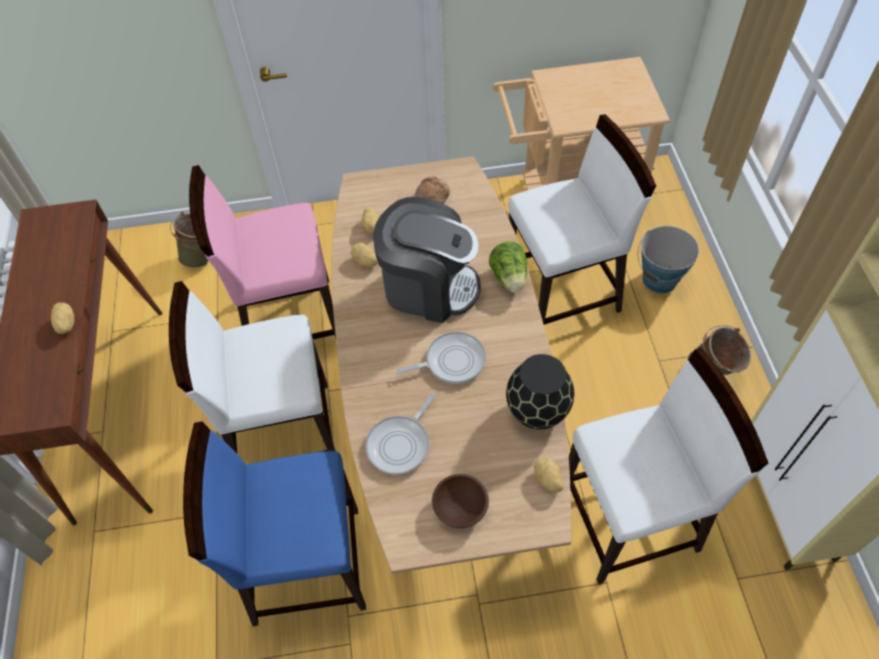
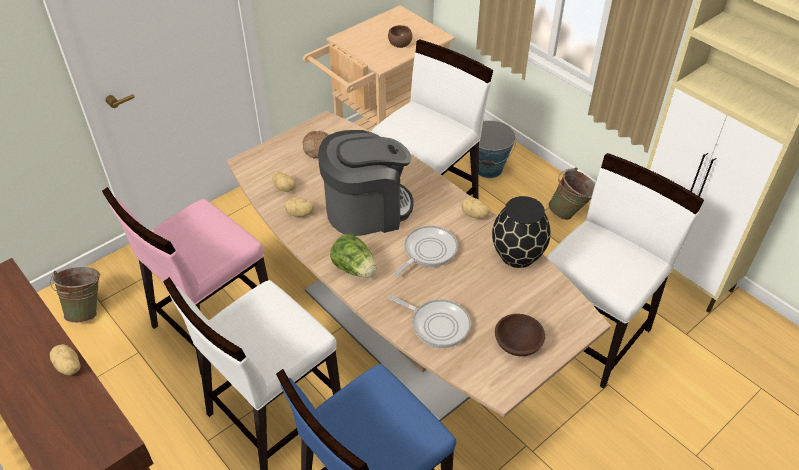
camera: 35 degrees left, 10 degrees down
frying pan [365,393,435,475] -> frying pan turned 60 degrees counterclockwise [389,295,471,348]
lettuce [489,241,527,293] -> lettuce moved to [330,234,376,278]
potato [534,458,564,493] -> potato moved to [462,197,490,219]
none -> brown bowl [388,25,412,48]

